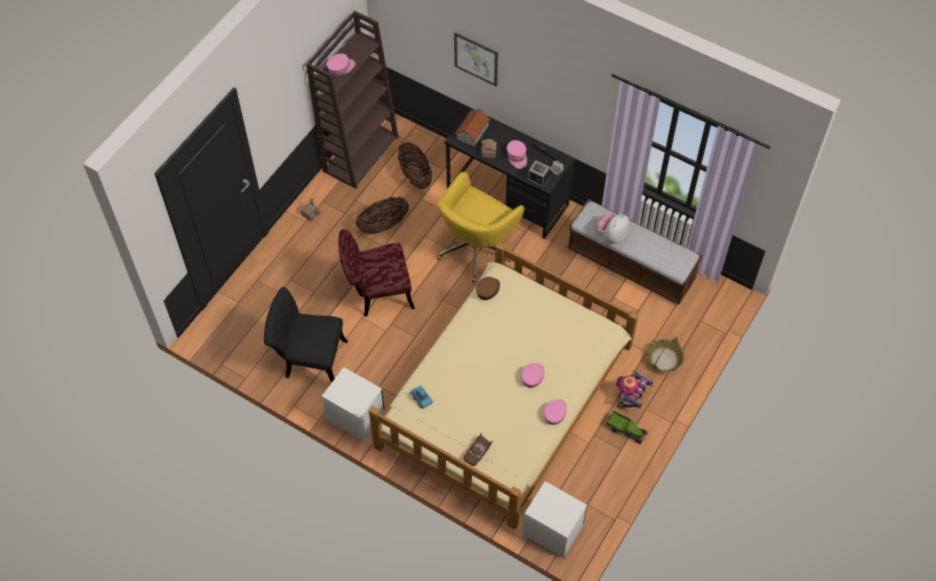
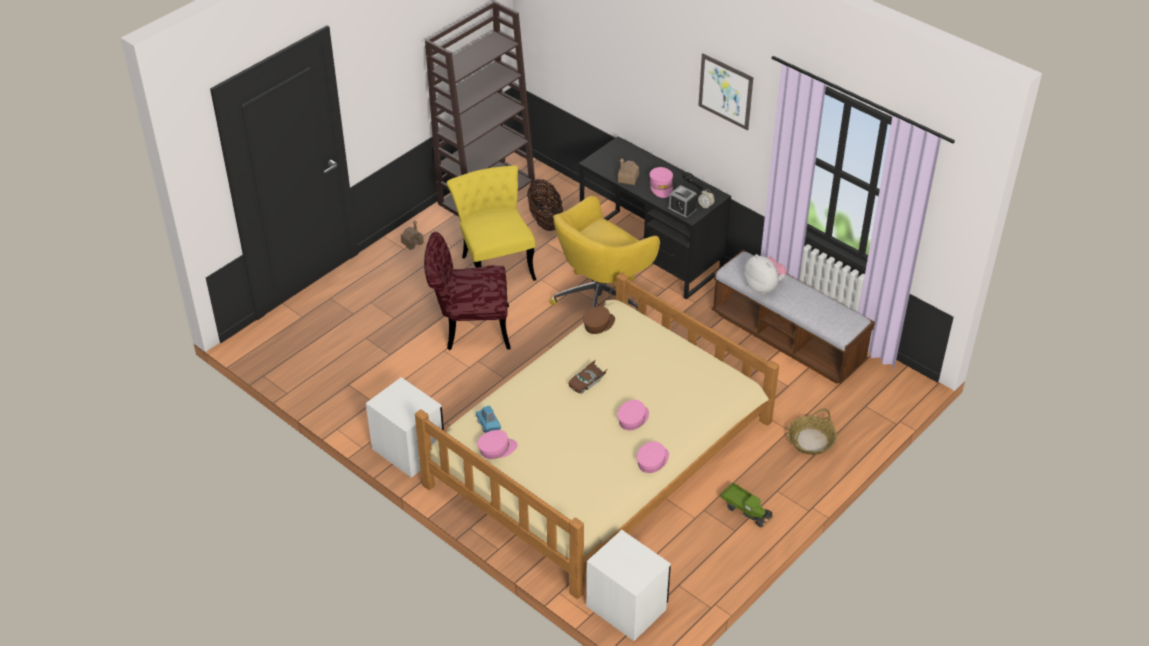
camera: 10 degrees right, 15 degrees down
black chair [264,287,348,383] -> none
pink cap [326,54,355,76] -> pink cap moved to [477,430,518,459]
basket [356,197,409,234] -> yellow chair [447,165,536,281]
picture [454,32,498,87] -> picture moved to [698,54,753,130]
toy house [455,108,490,147] -> none
brown toy car [464,433,493,466] -> brown toy car moved to [569,359,607,394]
plush toy [595,212,630,244] -> plush toy turned 90 degrees clockwise [744,254,787,294]
toy robot [616,371,653,409] -> none

